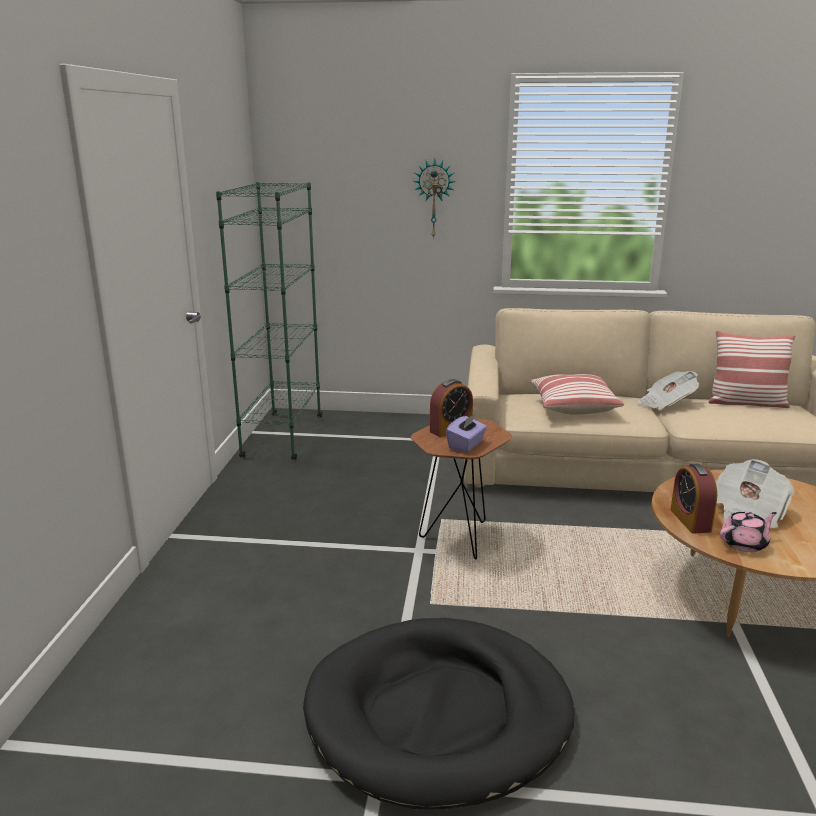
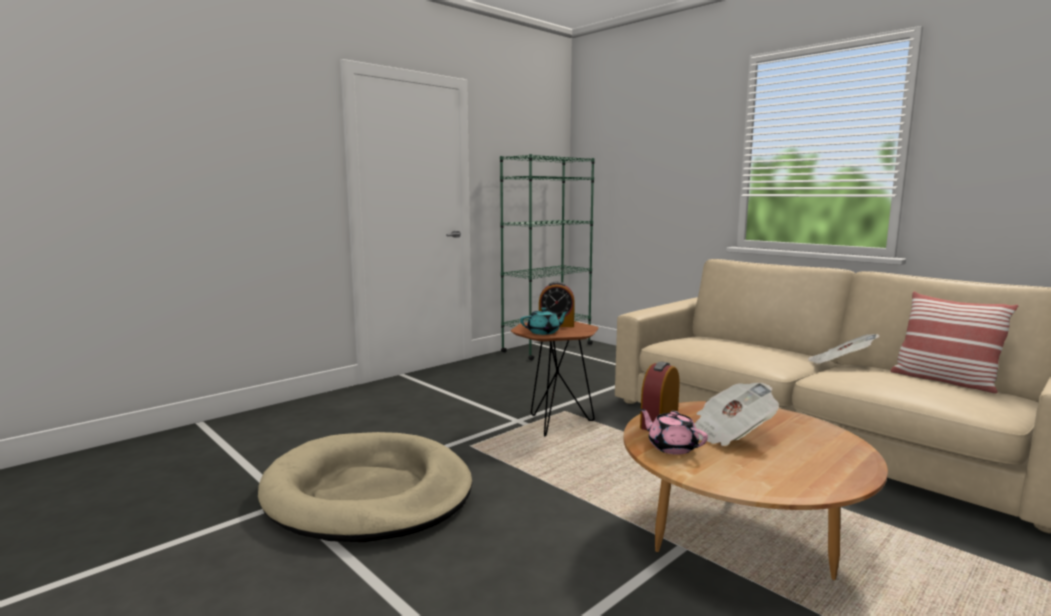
camera: 40 degrees right, 10 degrees down
black dog bed [303,618,575,809] -> beige dog bed [258,432,472,542]
wall clock [413,159,456,239] -> none
purple tissue box [446,413,487,453] -> turquoise teapot [520,307,569,335]
pillow [530,374,624,414] -> none
pink teapot [720,512,777,552] -> pink teapot turned 150 degrees counterclockwise [640,409,708,455]

